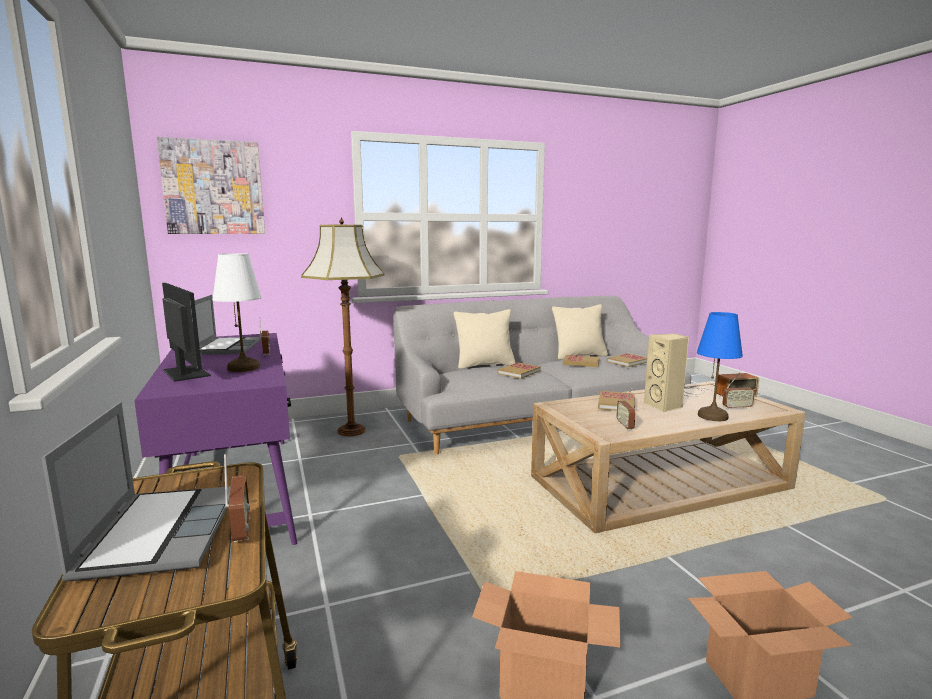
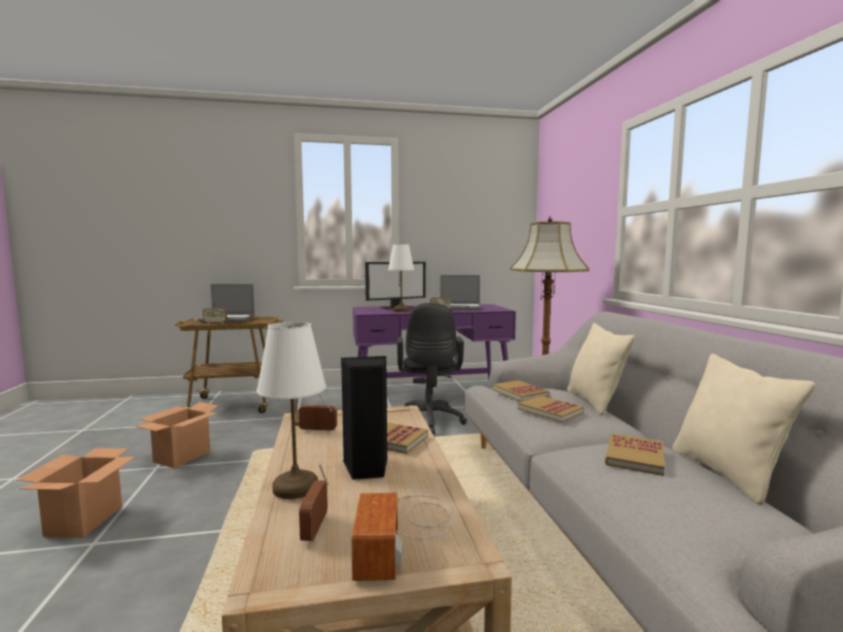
camera: 100 degrees right, 5 degrees down
picture [157,137,265,234] -> none
book [607,353,647,367] -> book moved to [493,380,549,402]
beige speaker [644,334,689,412] -> black speaker [341,356,388,480]
blue table lamp [697,312,743,421] -> white table lamp [257,322,326,499]
none -> black office chair [397,303,467,435]

